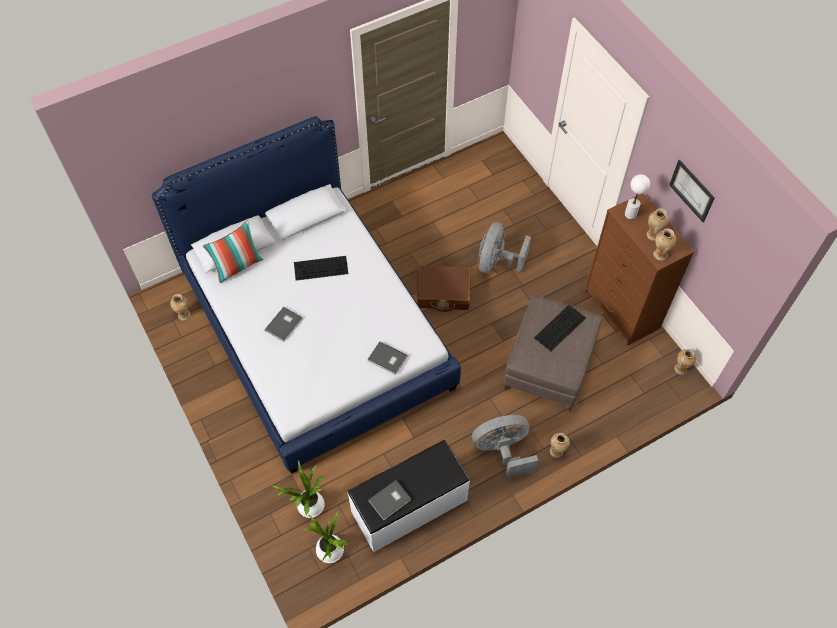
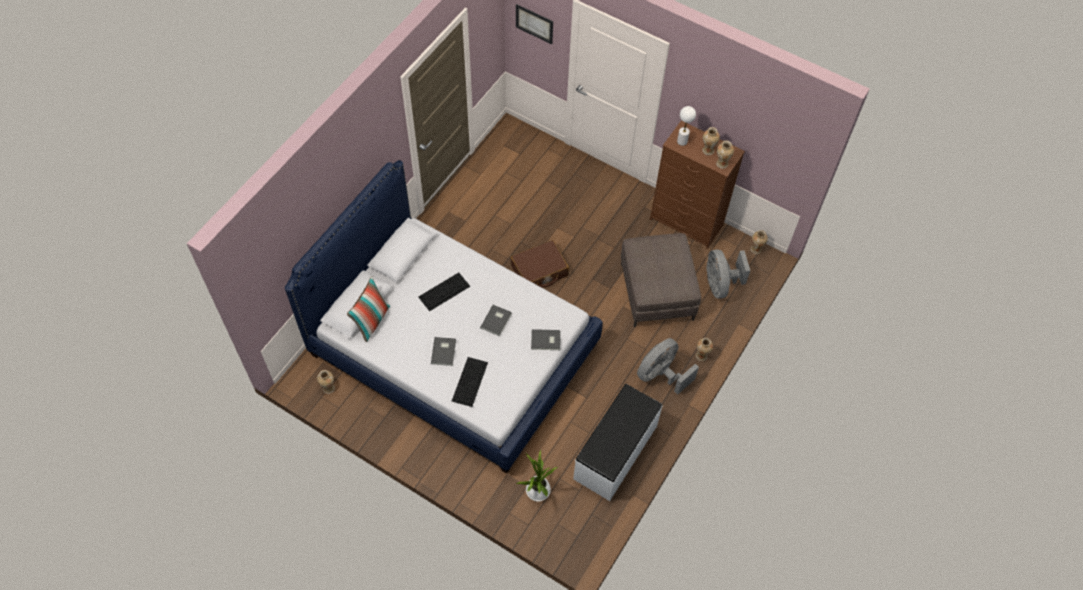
camera: 30 degrees left, 0 degrees up
potted plant [302,511,348,563] -> none
grey book [368,480,411,520] -> grey book moved to [480,305,512,336]
grey fan [478,222,531,273] -> grey fan moved to [706,249,750,299]
keyboard [534,305,586,351] -> keyboard moved to [452,357,488,407]
picture [669,160,715,222] -> picture moved to [516,4,553,44]

